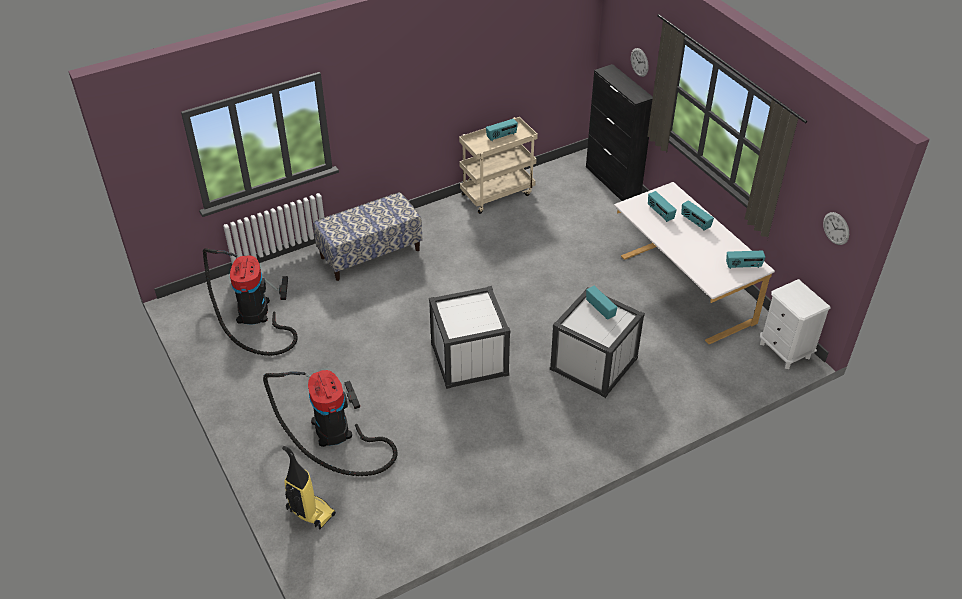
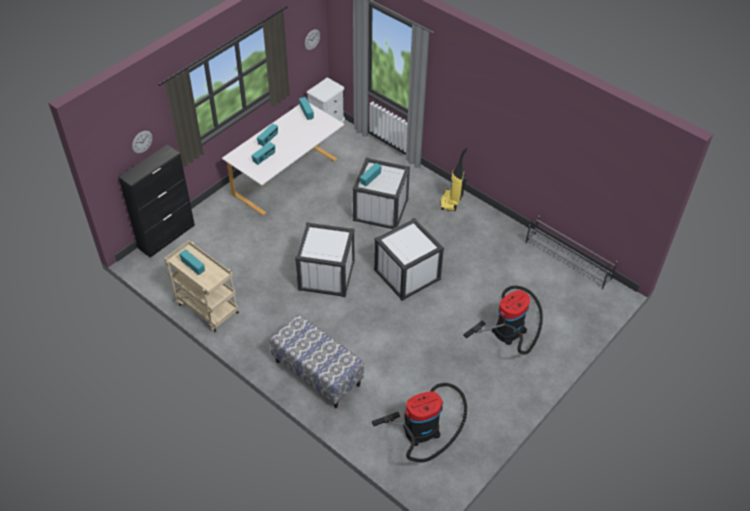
camera: 110 degrees left, 5 degrees up
vacuum cleaner [282,446,336,530] -> vacuum cleaner moved to [440,147,468,211]
none -> white storage box [295,222,355,297]
none -> grey shoe rack [525,216,618,290]

